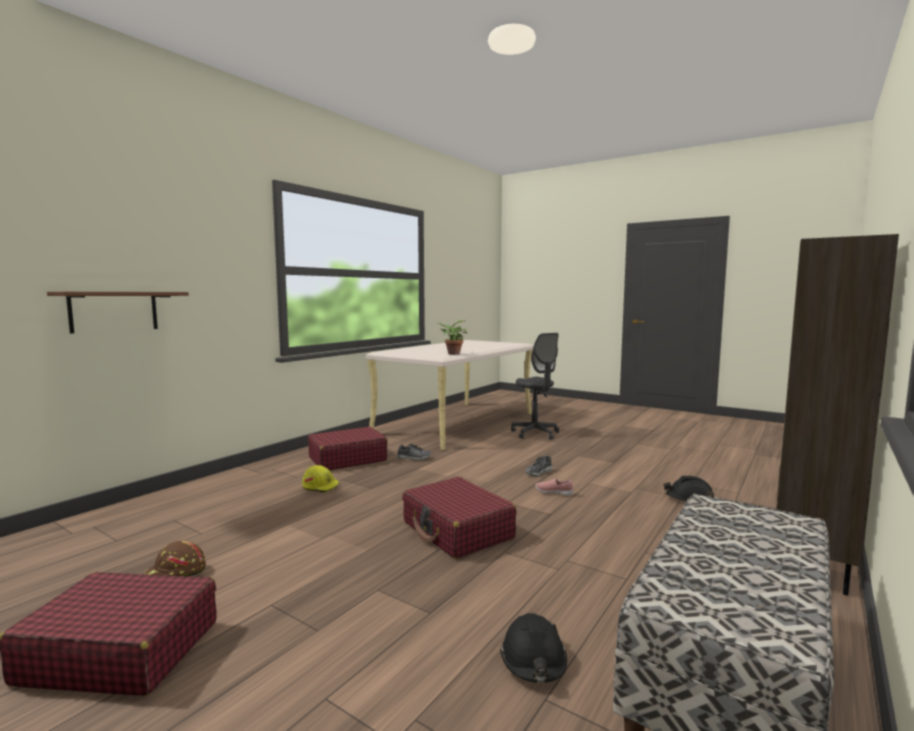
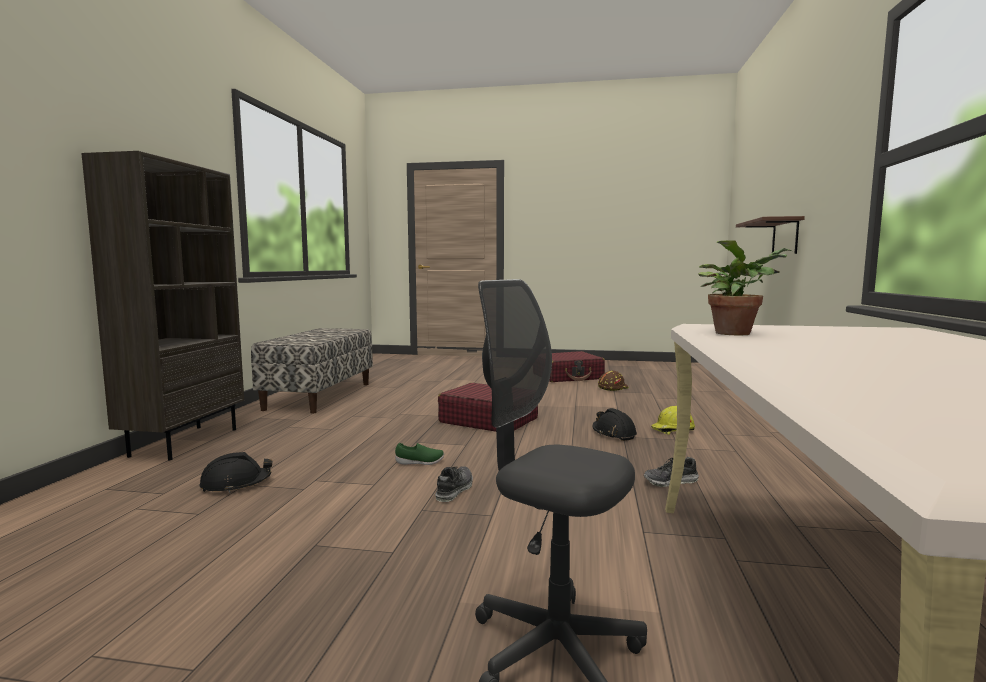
camera: 155 degrees right, 0 degrees up
red suitcase [308,426,388,470] -> none
black hard hat [500,613,567,683] -> black hard hat moved to [592,408,637,441]
pink shoe [535,478,573,496] -> green shoe [395,443,444,465]

